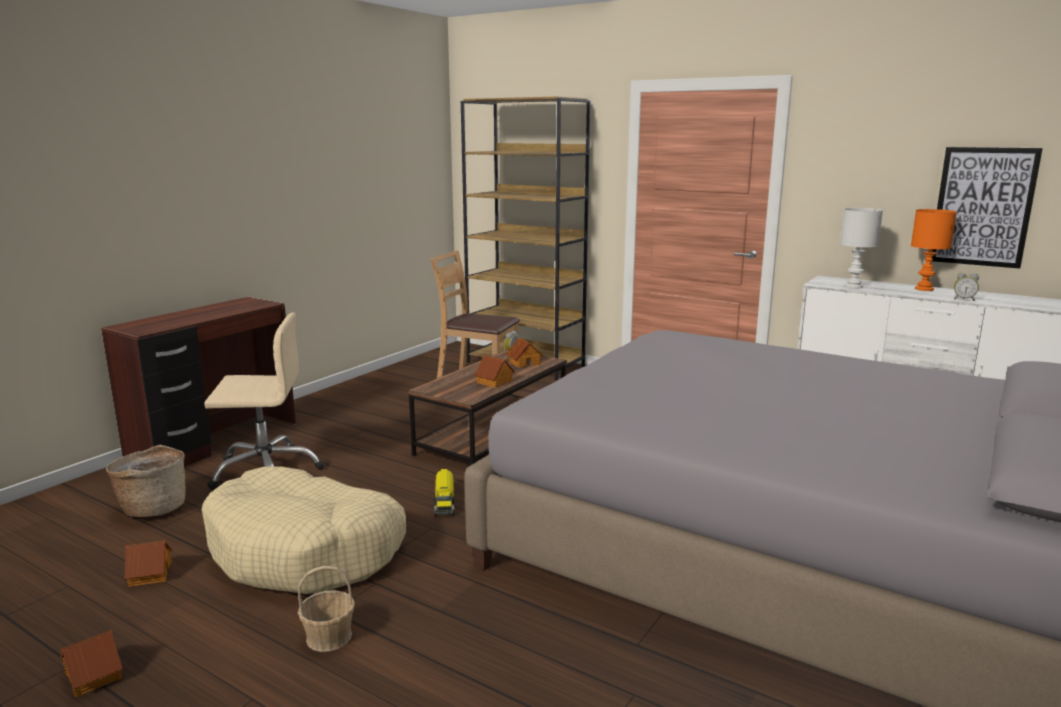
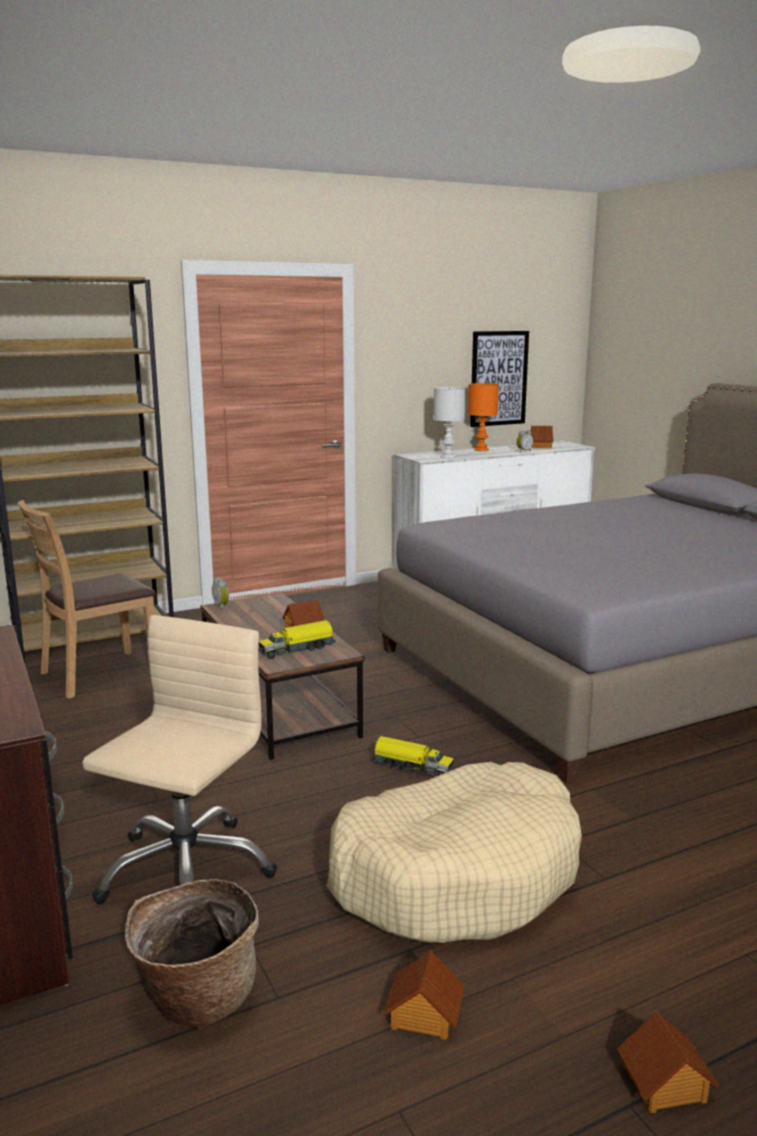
camera: 60 degrees left, 0 degrees up
basket [298,566,355,652] -> none
toy house [506,337,544,368] -> toy house moved to [531,426,553,448]
none -> toy truck [258,620,336,659]

